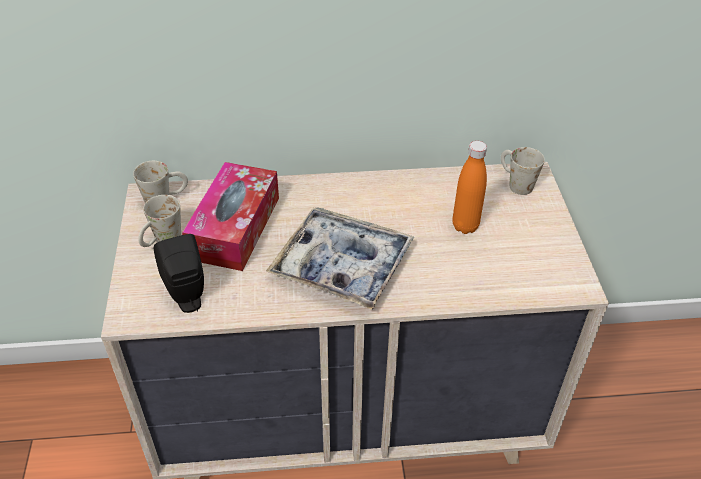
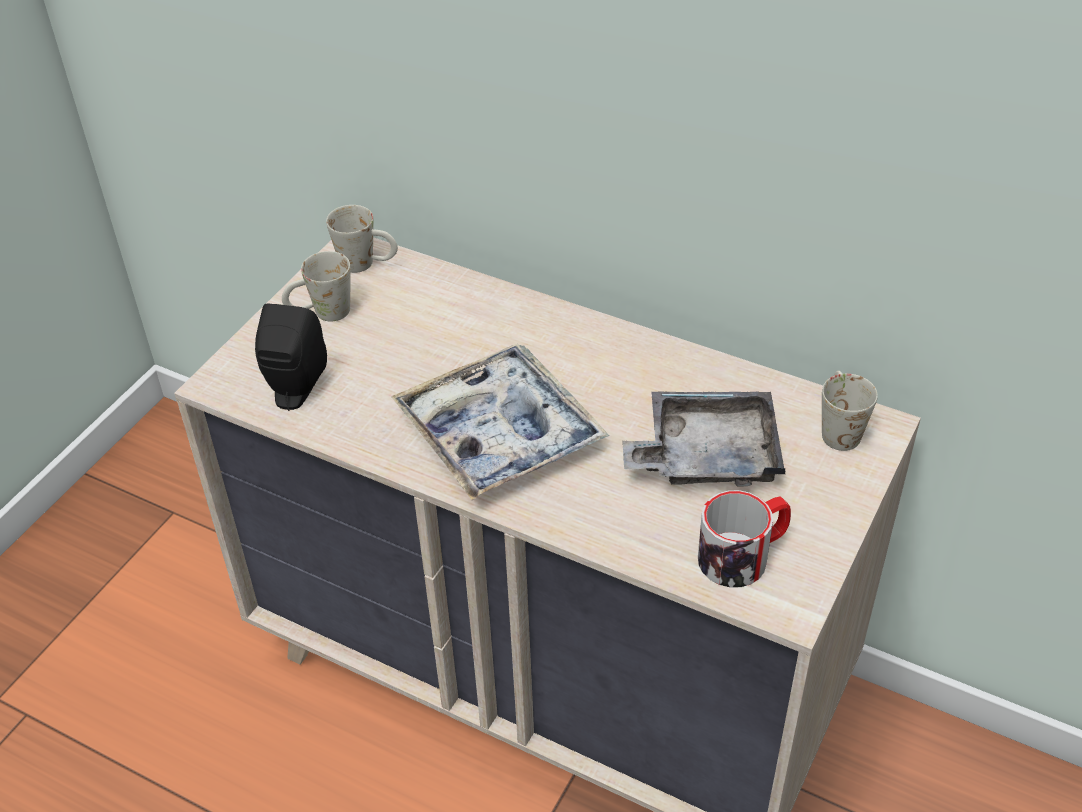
camera: 35 degrees right, 0 degrees up
tissue box [182,162,279,271] -> none
orange bottle [452,141,487,234] -> grey tray [623,392,785,487]
none -> mug [698,490,791,587]

